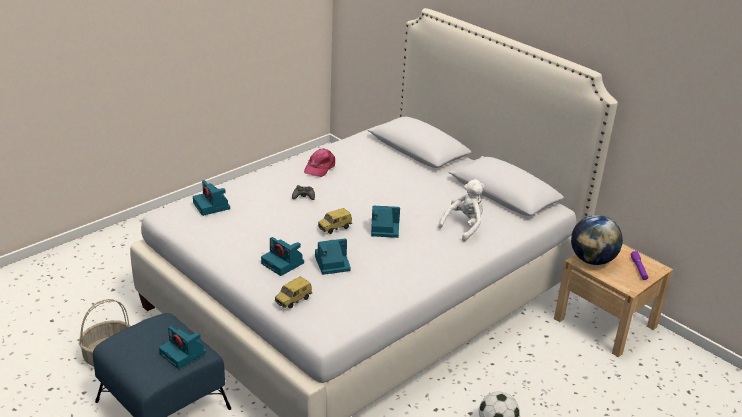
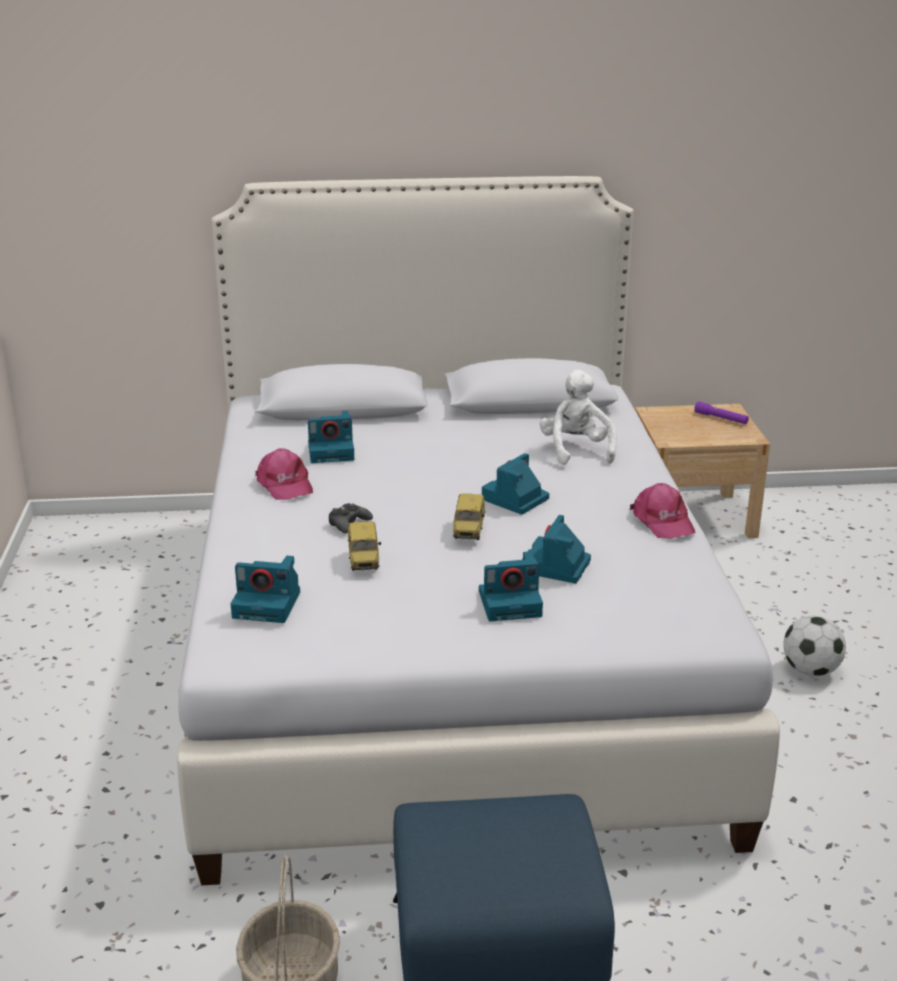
camera: 50 degrees left, 5 degrees down
camera [159,326,206,369] -> camera moved to [308,411,354,463]
toy car [275,277,312,309] -> toy car moved to [348,522,381,571]
globe [571,215,623,265] -> none
none -> pink cap [630,483,696,539]

